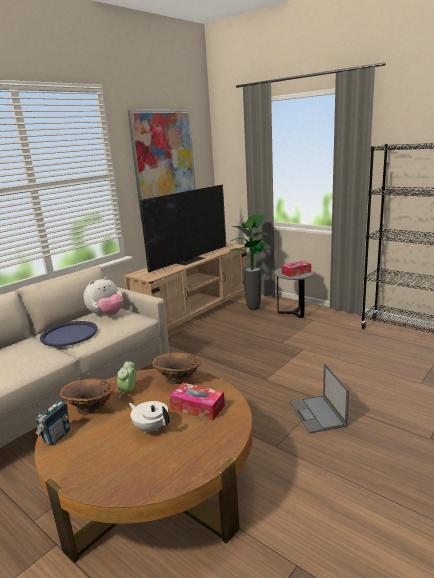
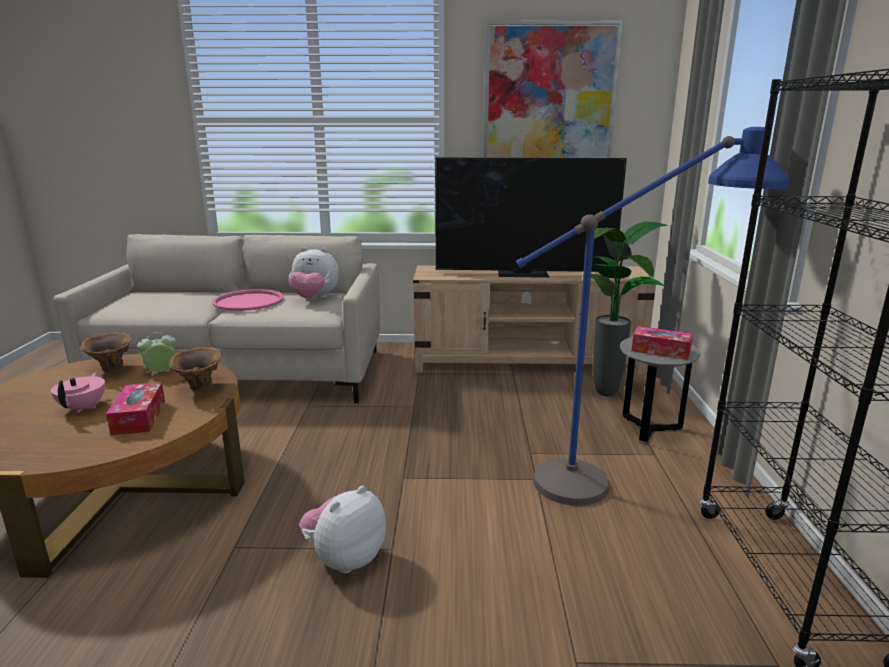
camera: 50 degrees right, 0 degrees up
radio [35,401,70,445] -> none
blue tray [40,321,98,347] -> pink tray [212,289,284,311]
white teapot [129,401,169,433] -> pink teapot [51,371,105,413]
laptop [290,363,349,434] -> plush toy [299,486,386,574]
none -> blue floor lamp [516,127,790,506]

